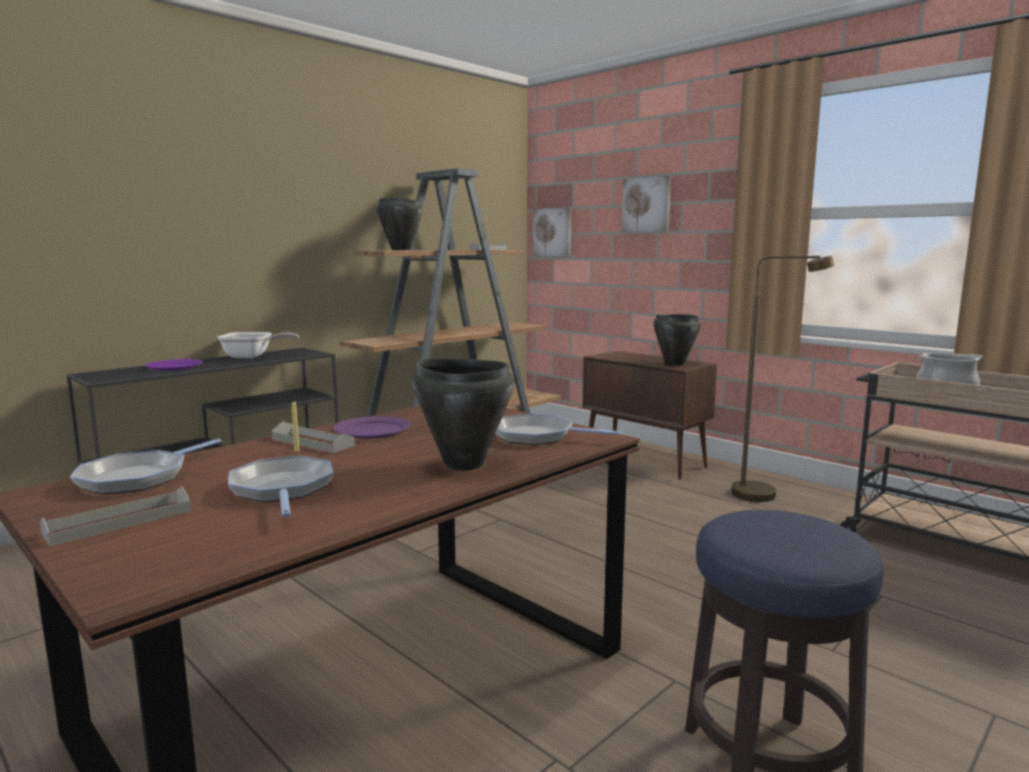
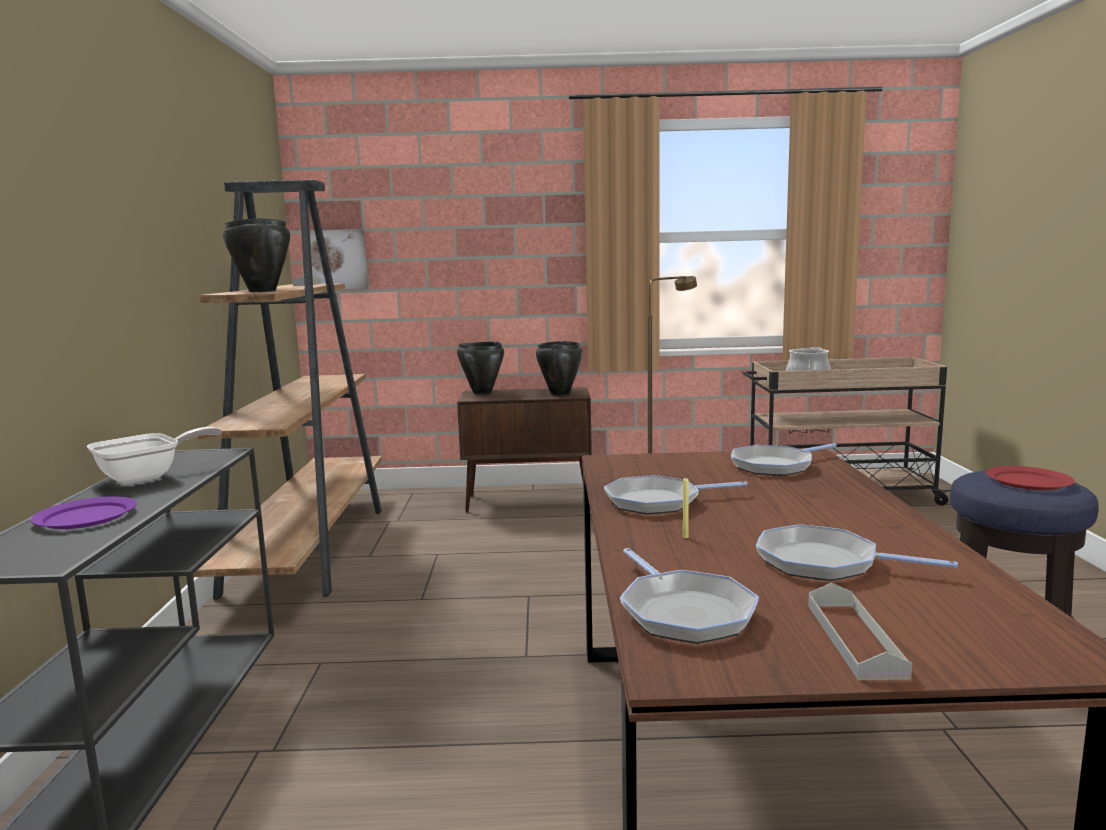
camera: 45 degrees left, 0 degrees up
grey tray [272,421,355,453] -> none
purple plate [334,416,411,439] -> frying pan [604,475,748,514]
black cooking pot [412,359,514,471] -> black cooking pot moved to [457,341,504,394]
picture [622,175,671,233] -> none
none -> red plate [986,466,1075,490]

